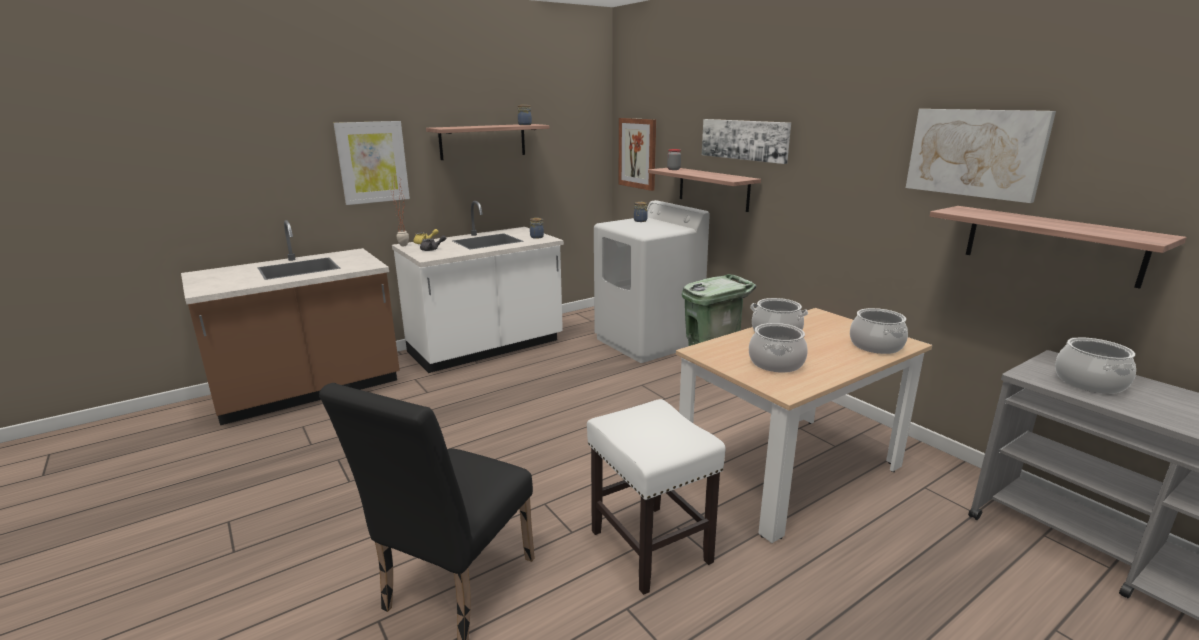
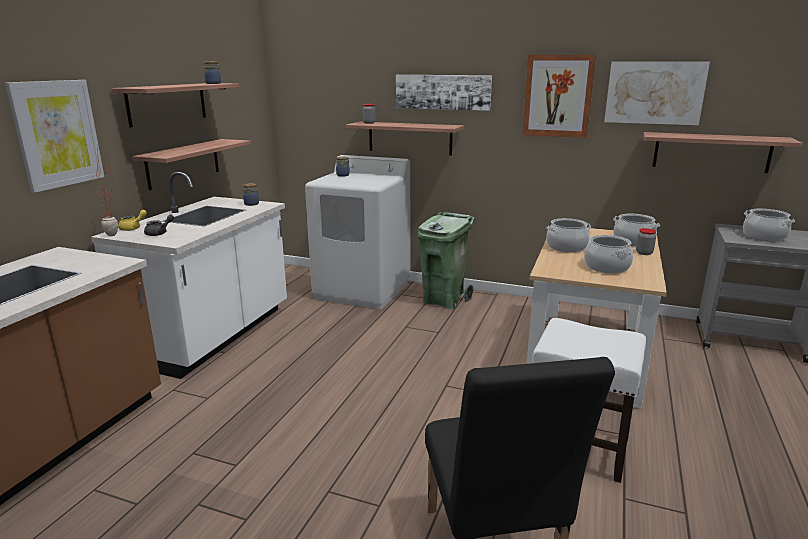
camera: 35 degrees left, 0 degrees up
picture [618,118,656,191] -> picture moved to [522,55,596,138]
none -> shelf [132,139,251,190]
none -> jar [636,228,656,255]

